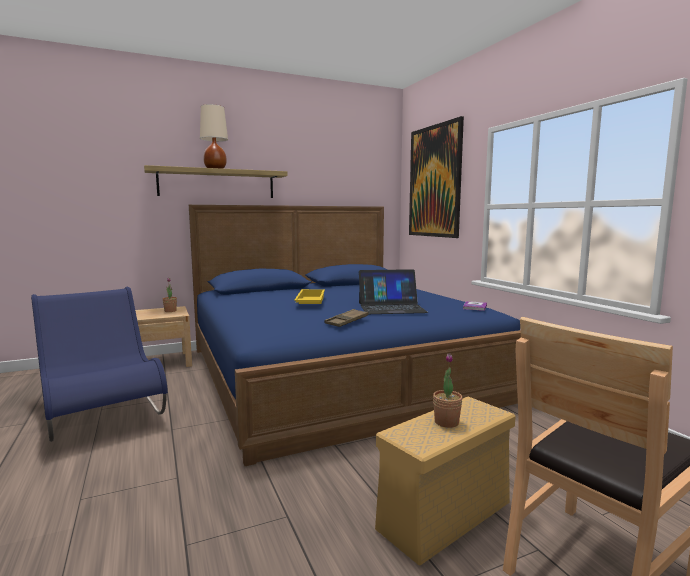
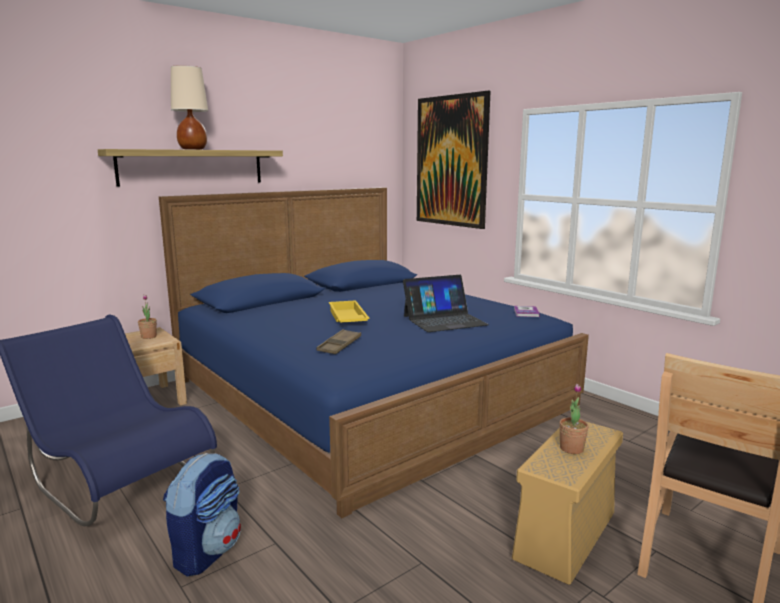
camera: 15 degrees left, 5 degrees up
brown tray [325,309,368,327] -> brown tray moved to [316,329,361,354]
none -> backpack [163,453,241,576]

